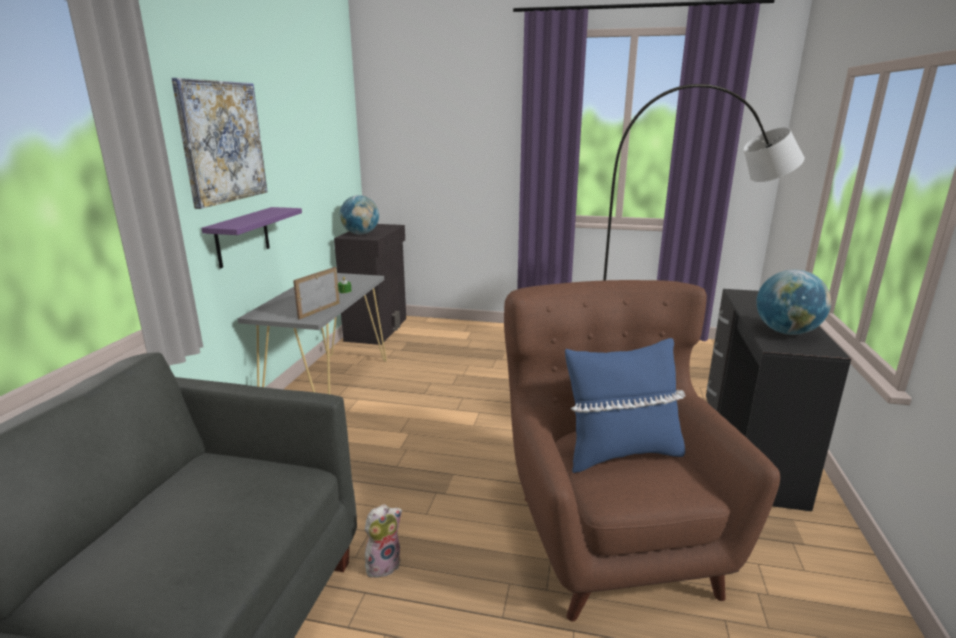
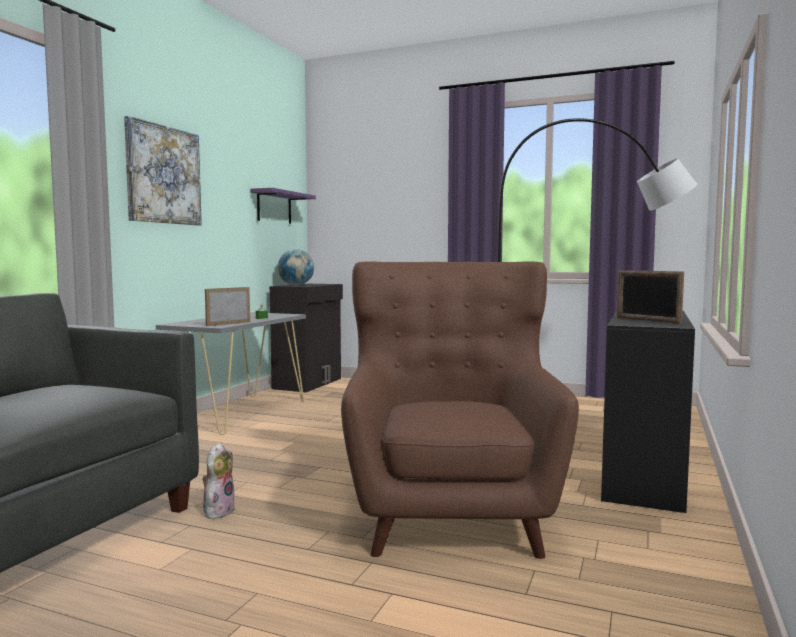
camera: 10 degrees right, 15 degrees down
purple shelf [201,207,302,268] -> purple shelf moved to [250,188,316,224]
plush toy [365,504,402,578] -> plush toy turned 45 degrees counterclockwise [202,443,235,519]
blue pillow [565,338,685,473] -> none
globe [756,269,831,335] -> picture frame [617,270,684,324]

